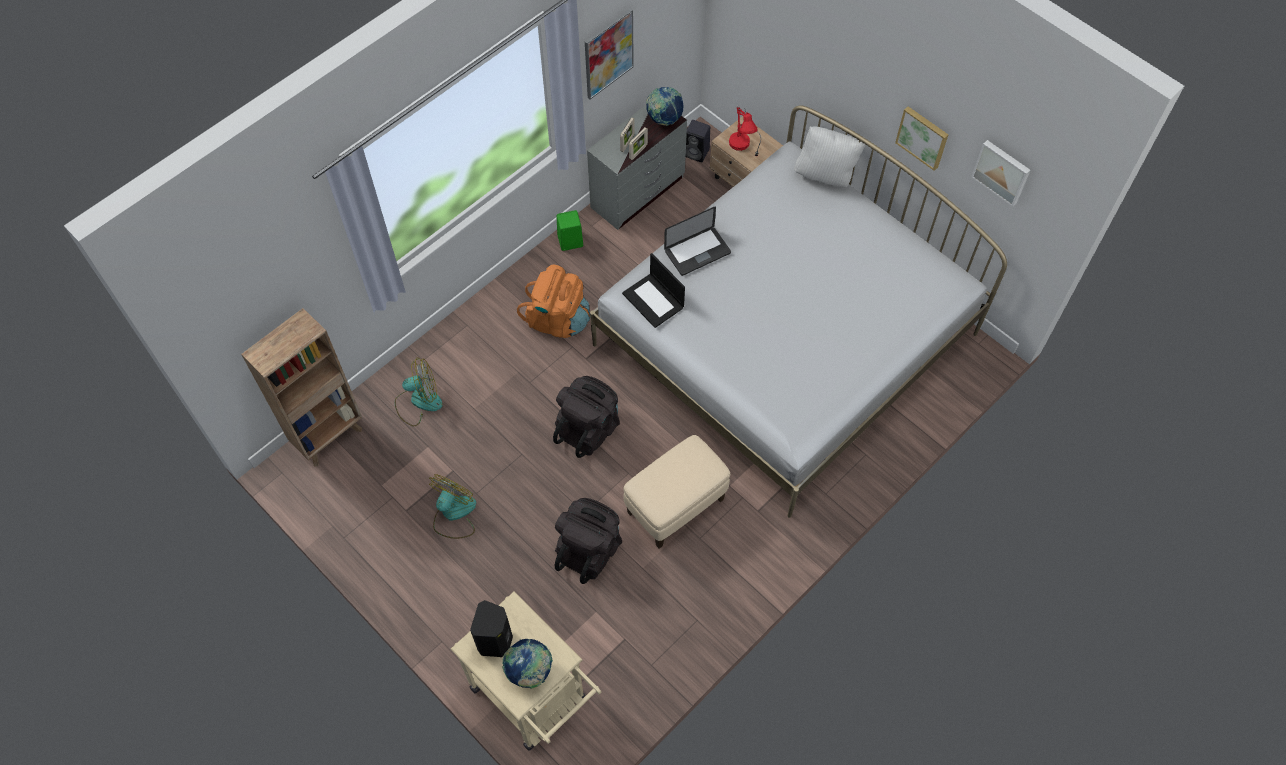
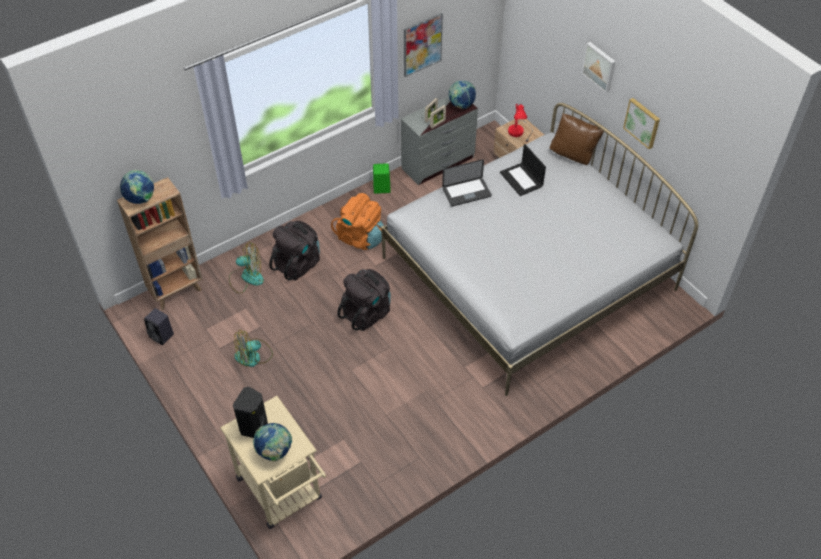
camera: 10 degrees right, 10 degrees down
fan [429,474,476,539] -> fan turned 150 degrees counterclockwise [234,330,273,367]
black backpack [555,498,622,584] -> black backpack moved to [269,221,320,281]
laptop [622,253,685,328] -> laptop moved to [500,144,546,196]
beige ottoman [623,435,730,549] -> none
black speaker [686,120,710,162] -> black speaker moved to [144,308,174,345]
white pillow [794,126,866,188] -> brown pillow [550,114,604,165]
picture [971,140,1031,207] -> picture moved to [582,42,616,93]
none -> globe [120,170,154,204]

